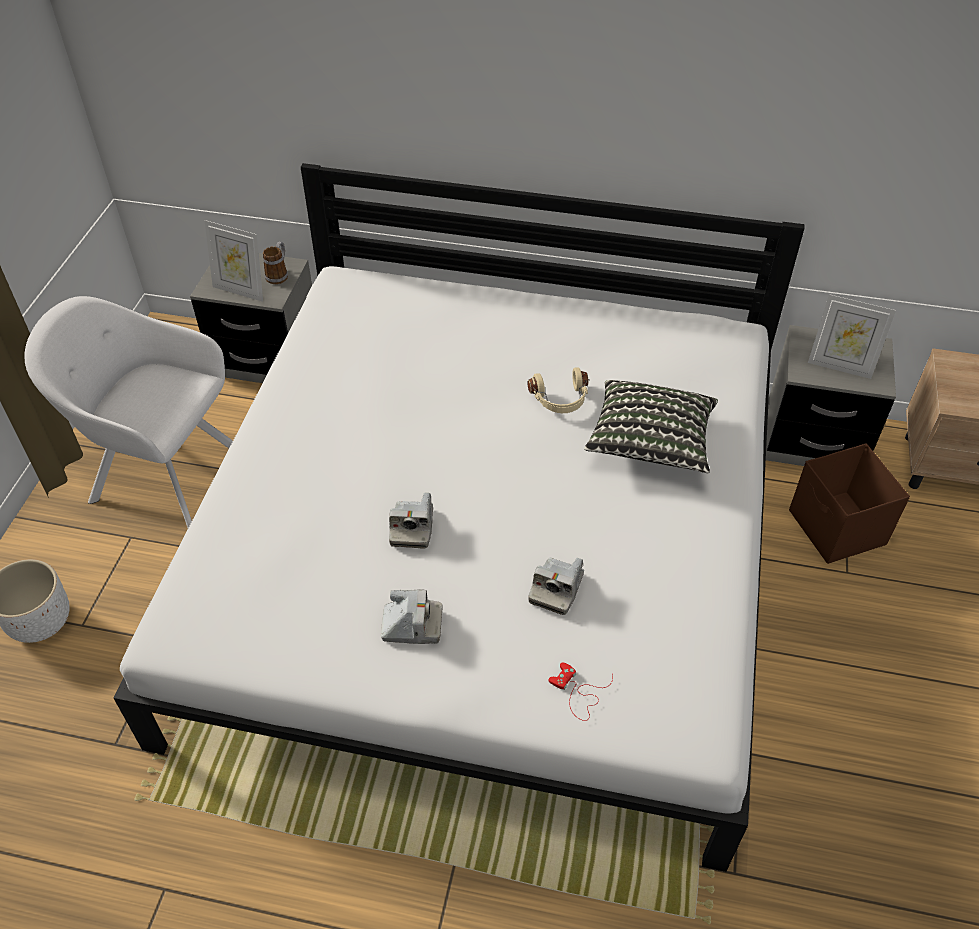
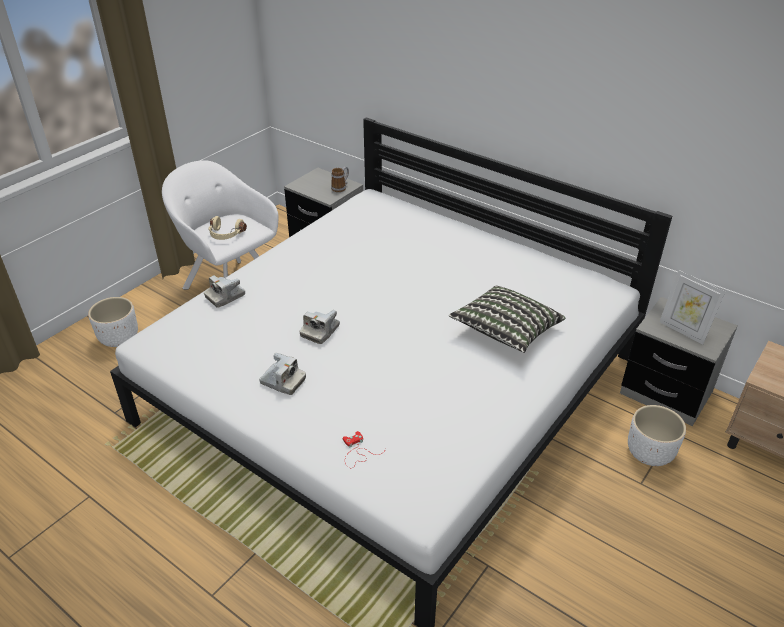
camera: 25 degrees right, 10 degrees down
picture frame [204,220,263,302] -> none
beige headphones [527,367,588,413] -> beige headphones moved to [208,216,247,240]
camera [528,558,584,615] -> camera moved to [204,275,245,308]
brown storage box [789,444,910,564] -> white planter [628,405,686,466]

